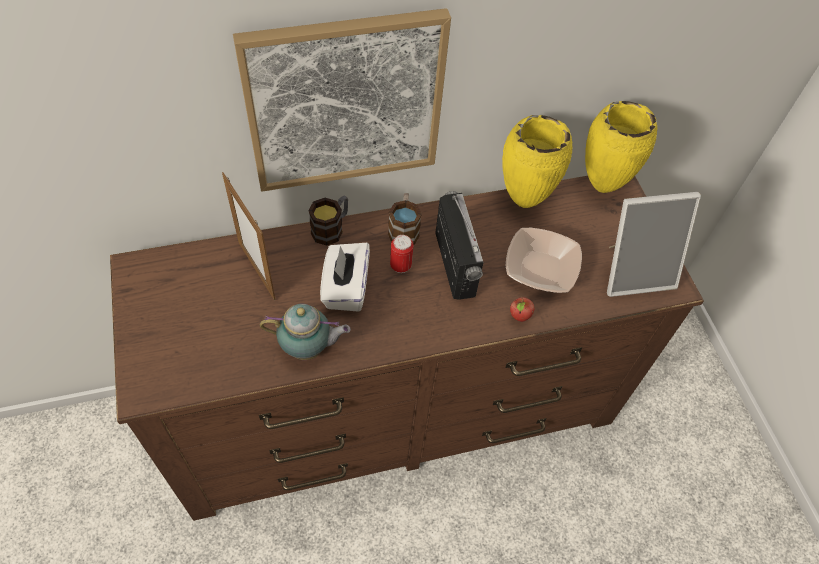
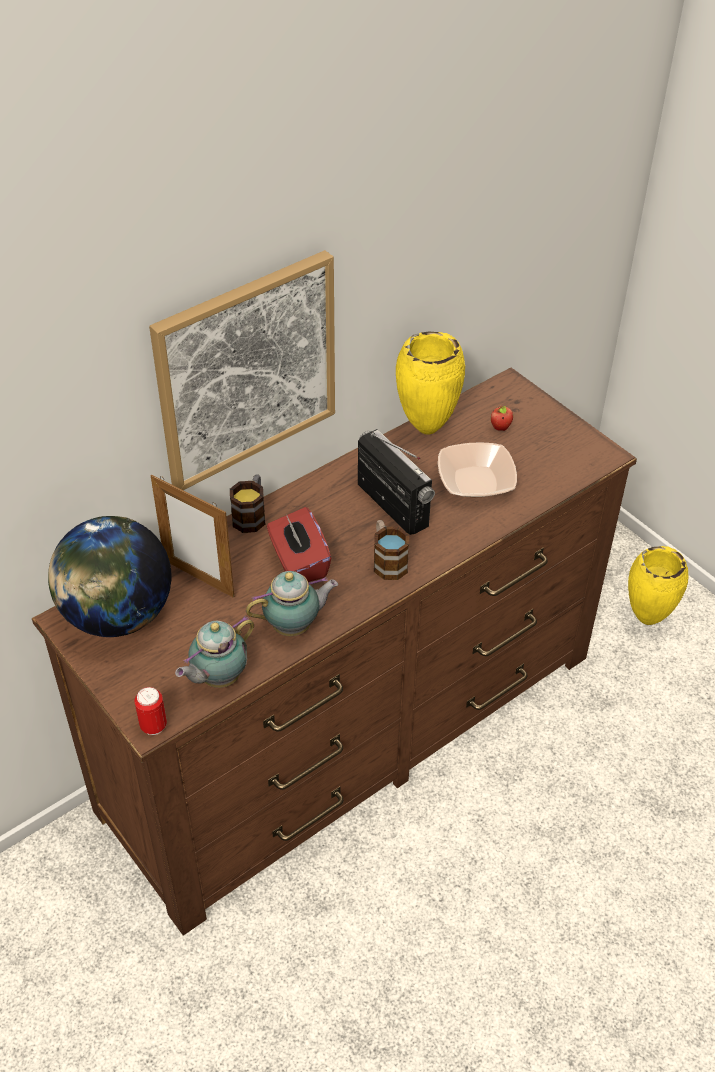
camera: 20 degrees left, 10 degrees down
white tissue box [320,243,370,312] -> red tissue box [267,507,331,582]
mug [388,193,422,245] -> mug moved to [374,520,409,580]
can [390,235,414,273] -> can moved to [135,687,167,735]
apple [510,297,534,322] -> apple moved to [491,406,513,431]
yellow vase [585,101,657,193] -> yellow vase moved to [628,546,689,625]
picture frame [607,192,701,297] -> none
none -> globe [48,516,171,637]
none -> teapot [175,616,254,688]

